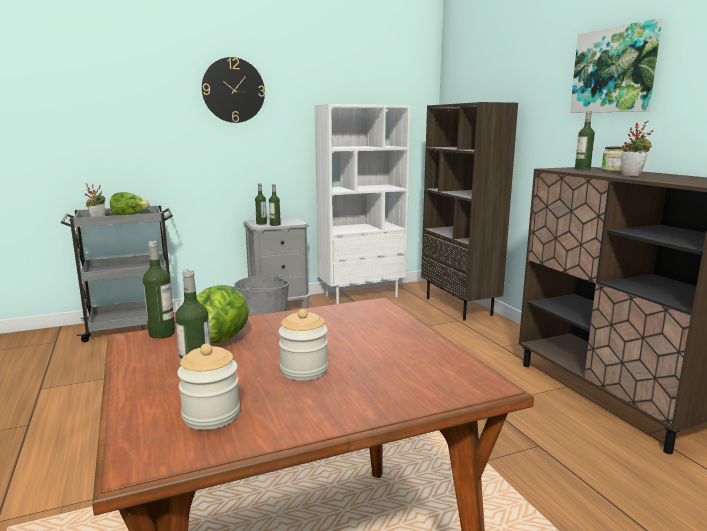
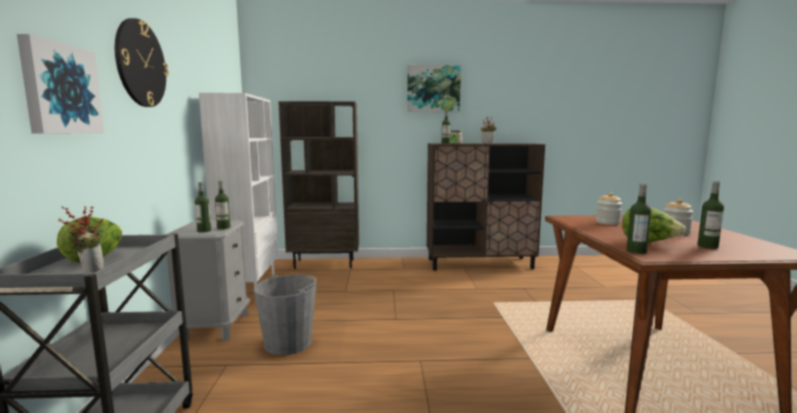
camera: 70 degrees left, 5 degrees down
jar [177,344,240,430] -> jar moved to [596,193,622,225]
none -> picture [17,34,104,133]

